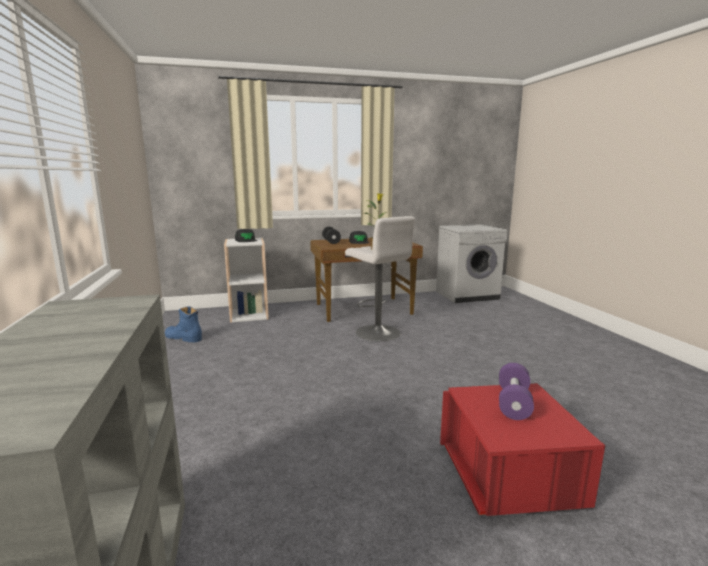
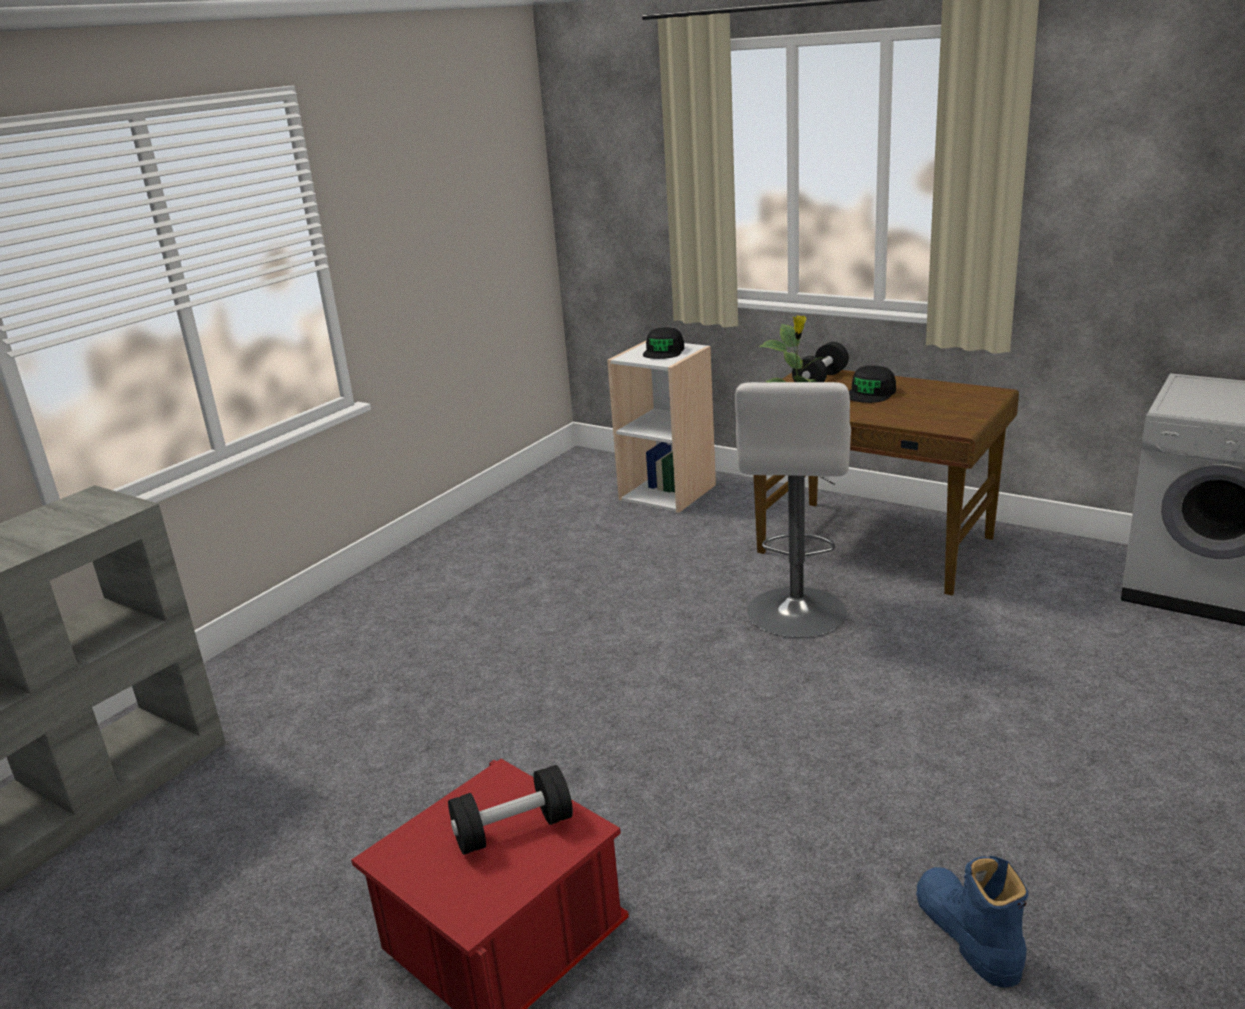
camera: 50 degrees right, 10 degrees up
blue boot [165,306,202,343] -> blue boot moved to [916,856,1028,988]
purple dumbbell [499,363,534,420] -> black dumbbell [448,765,573,855]

